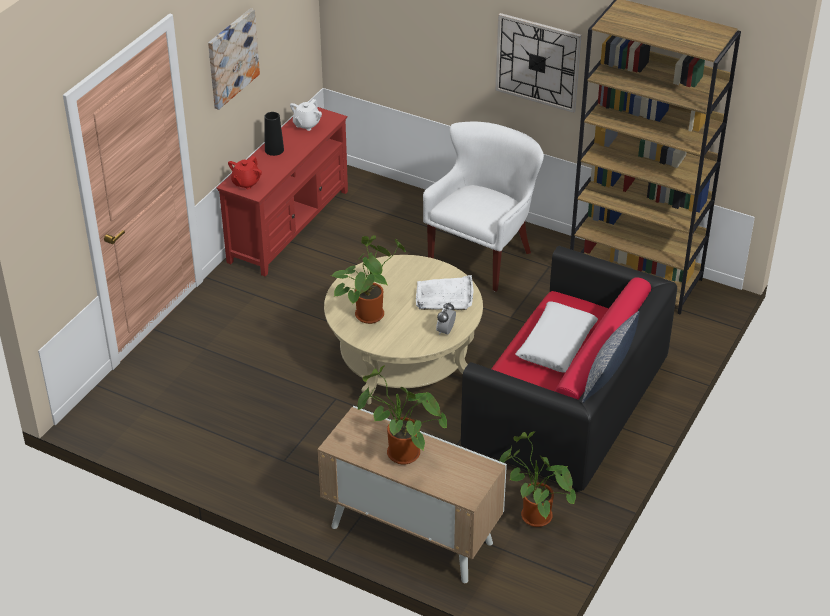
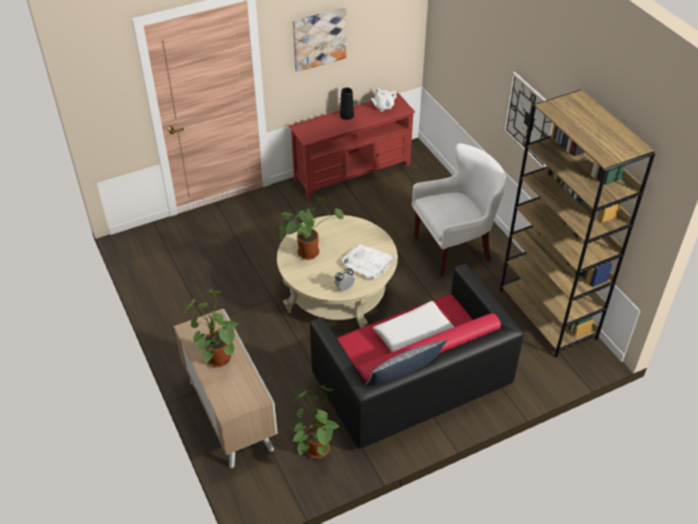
camera: 35 degrees right, 5 degrees up
red teapot [228,156,262,190] -> none

